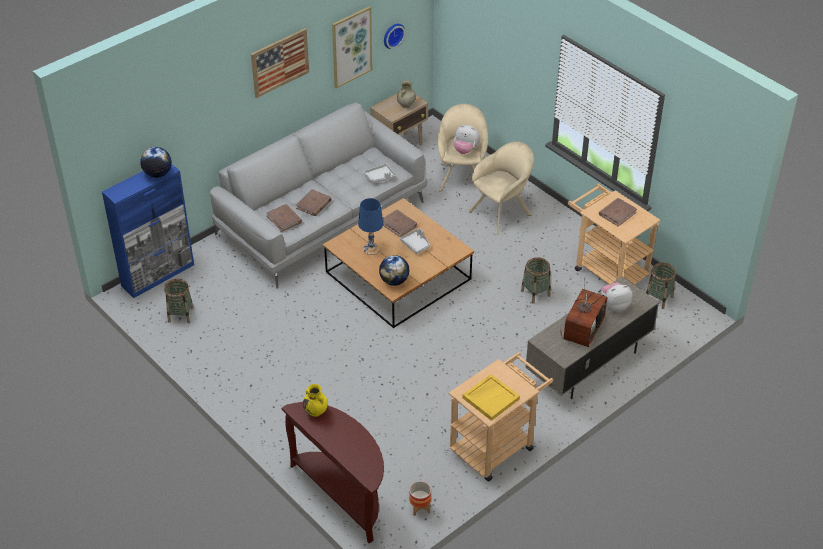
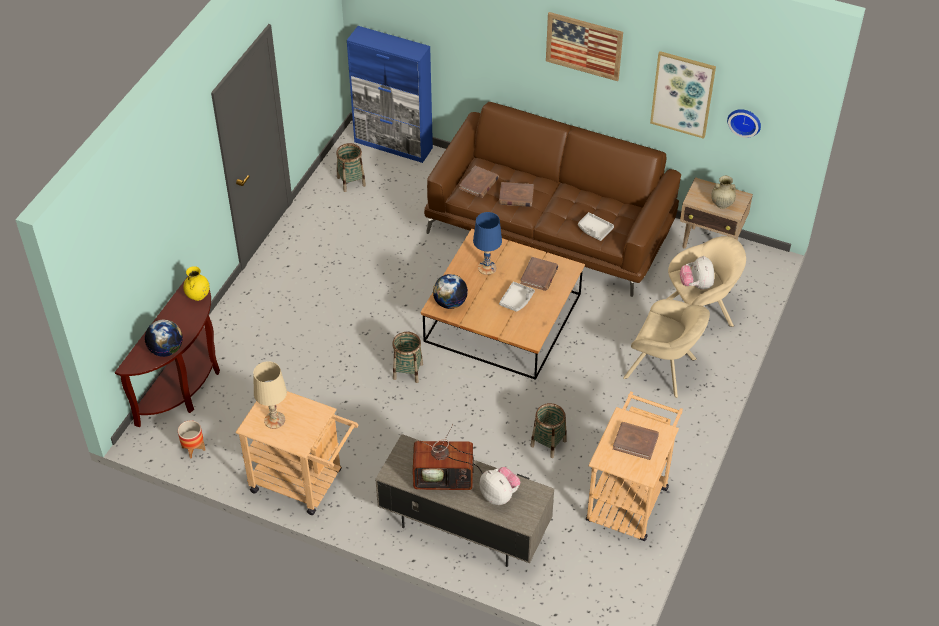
camera: 65 degrees right, 5 degrees up
globe [140,147,172,178] -> globe moved to [145,320,183,357]
grey sofa [210,103,427,289] -> brown sofa [424,102,681,297]
yellow tray [463,374,520,421] -> beige table lamp [253,361,287,429]
basket [646,263,676,309] -> basket moved to [392,332,423,383]

